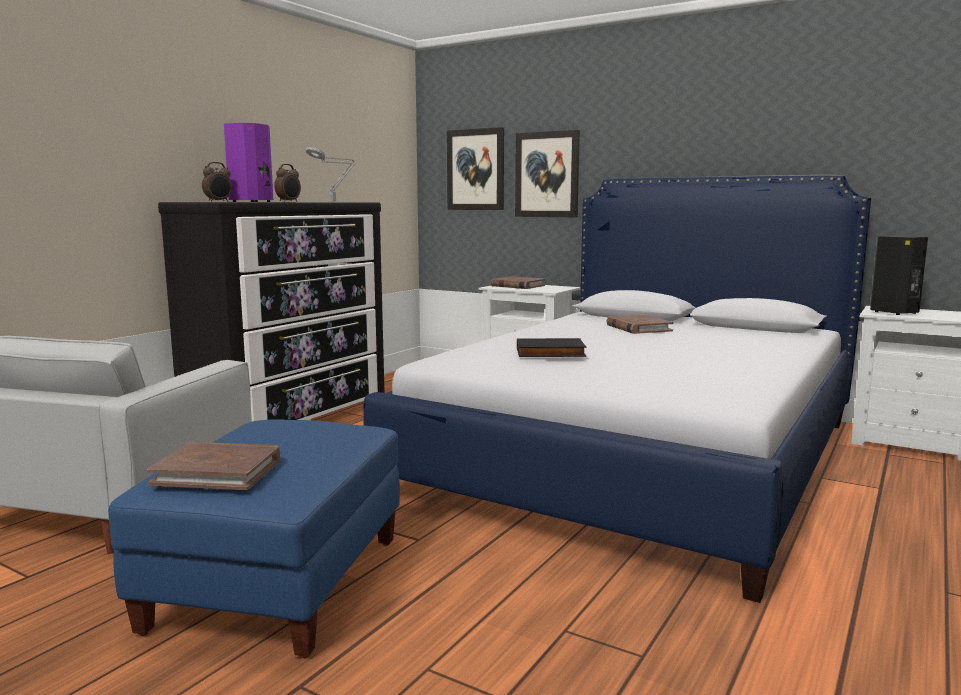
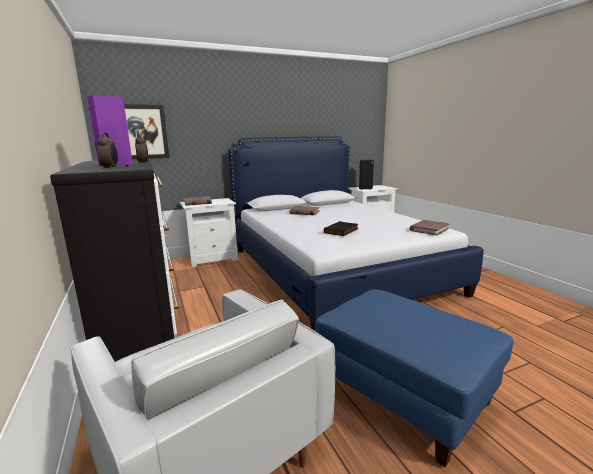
camera: 55 degrees left, 5 degrees up
brown book [146,442,280,490] -> brown book moved to [410,220,450,235]
picture [515,130,580,217] -> none

